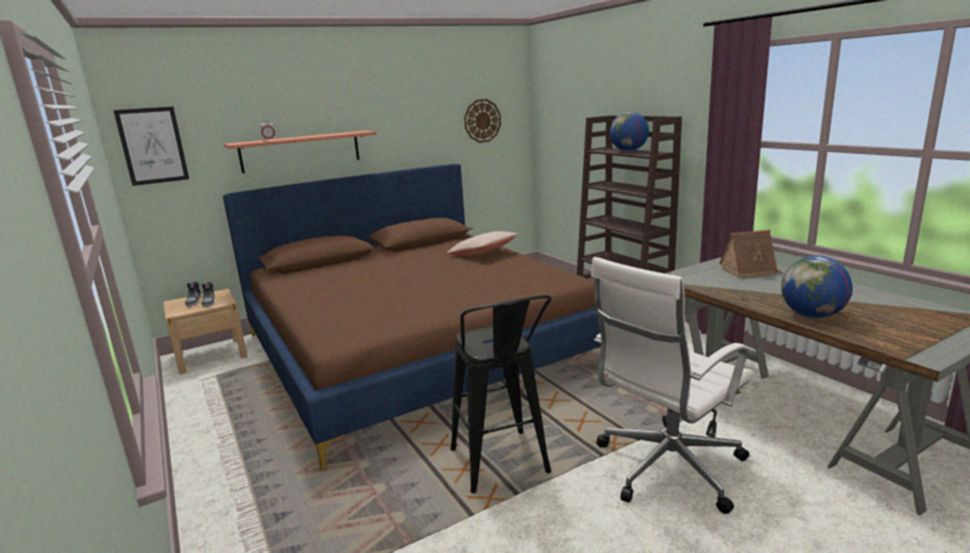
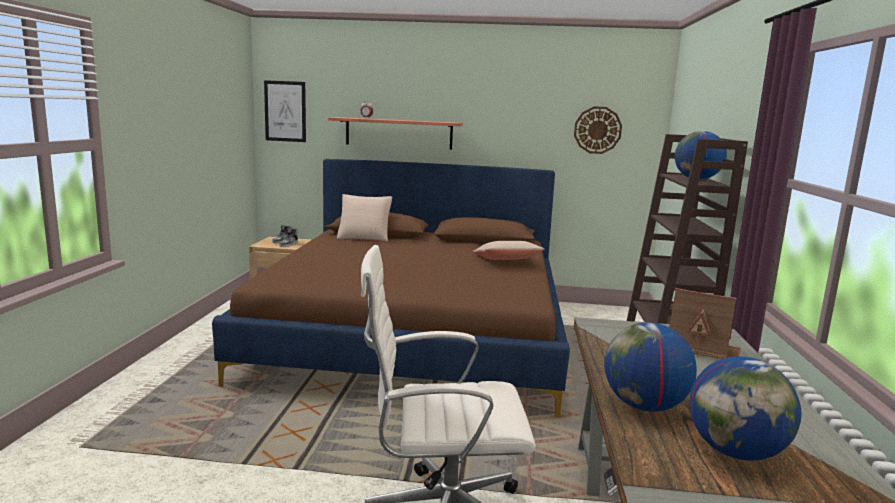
camera: 35 degrees right, 5 degrees down
black stool [451,295,552,493] -> none
none -> beige pillow [337,194,392,242]
none -> globe [689,356,802,461]

